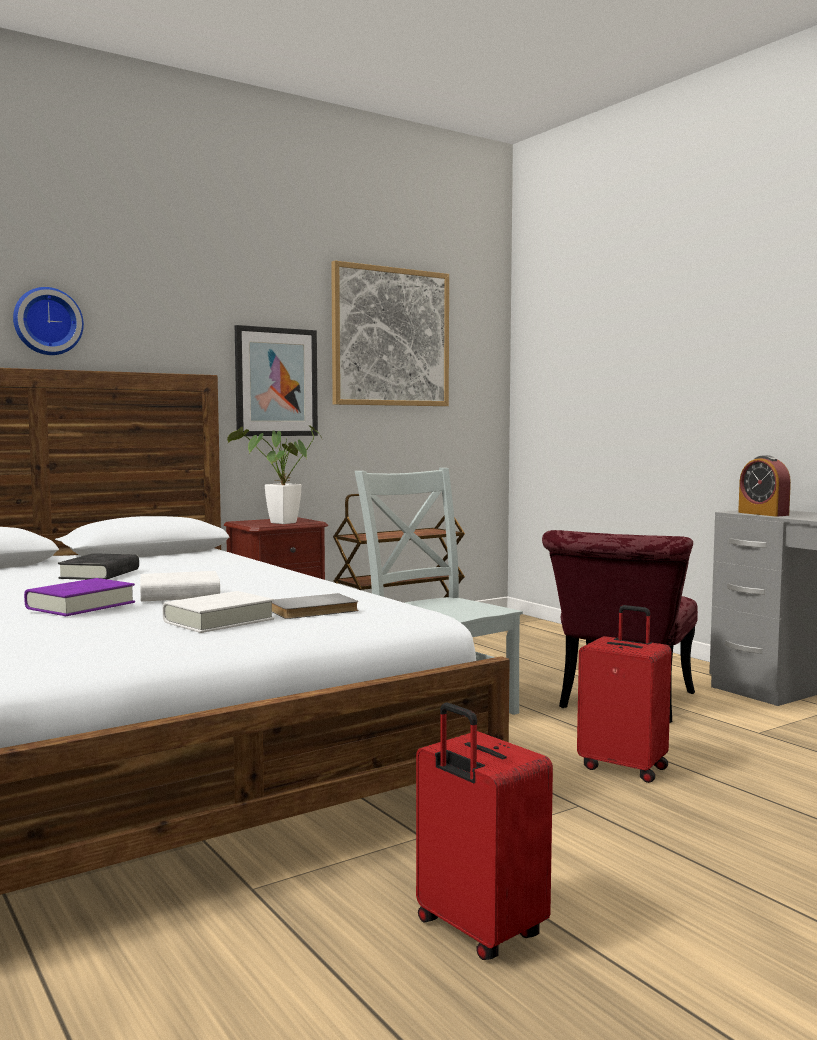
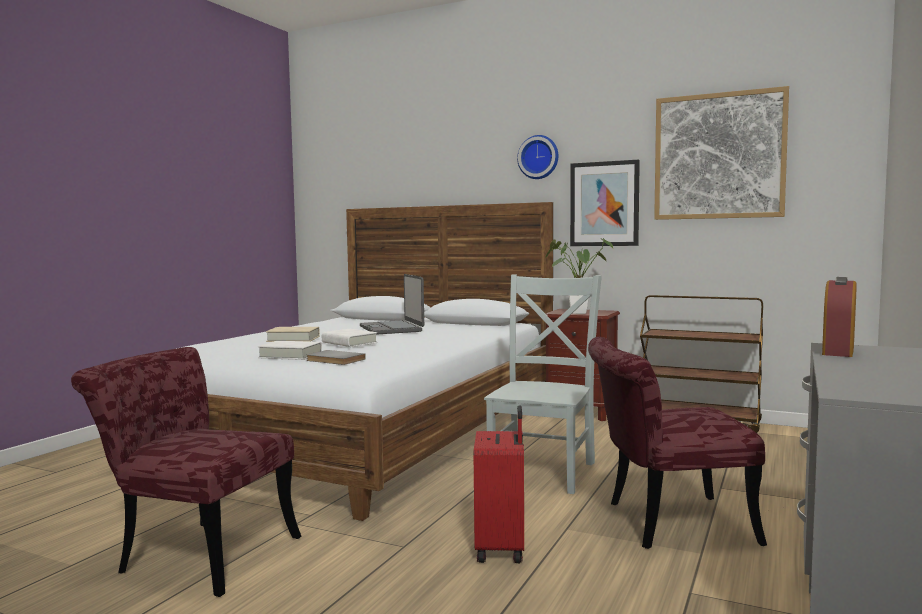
camera: 60 degrees right, 0 degrees up
wall clock [13,287,84,355] -> wall clock moved to [517,135,558,179]
purple book [24,578,135,616] -> beige book [266,327,320,342]
black book [58,553,139,580] -> laptop [360,274,424,335]
red suitcase [416,703,553,960] -> red chair [71,347,301,597]

